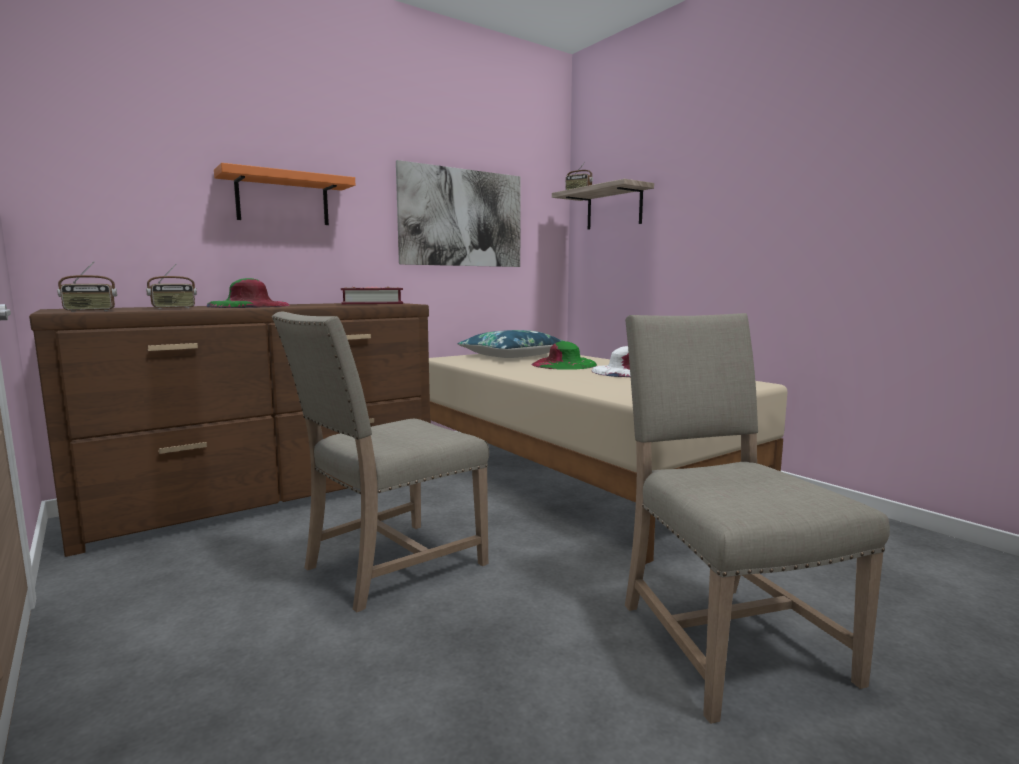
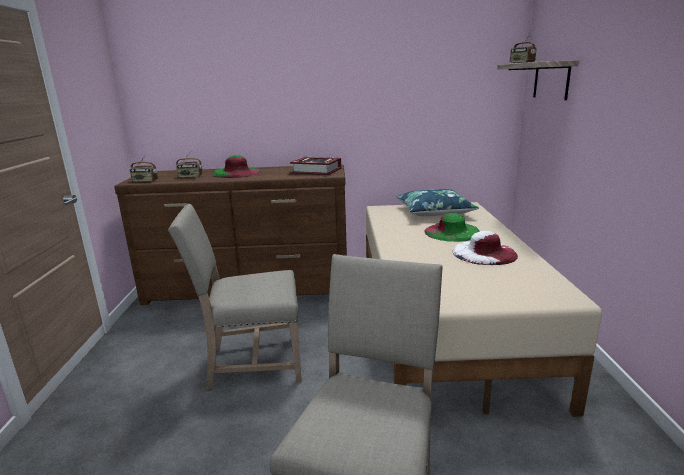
camera: 35 degrees right, 10 degrees up
orange shelf [214,163,355,225] -> none
picture [396,160,521,267] -> none

